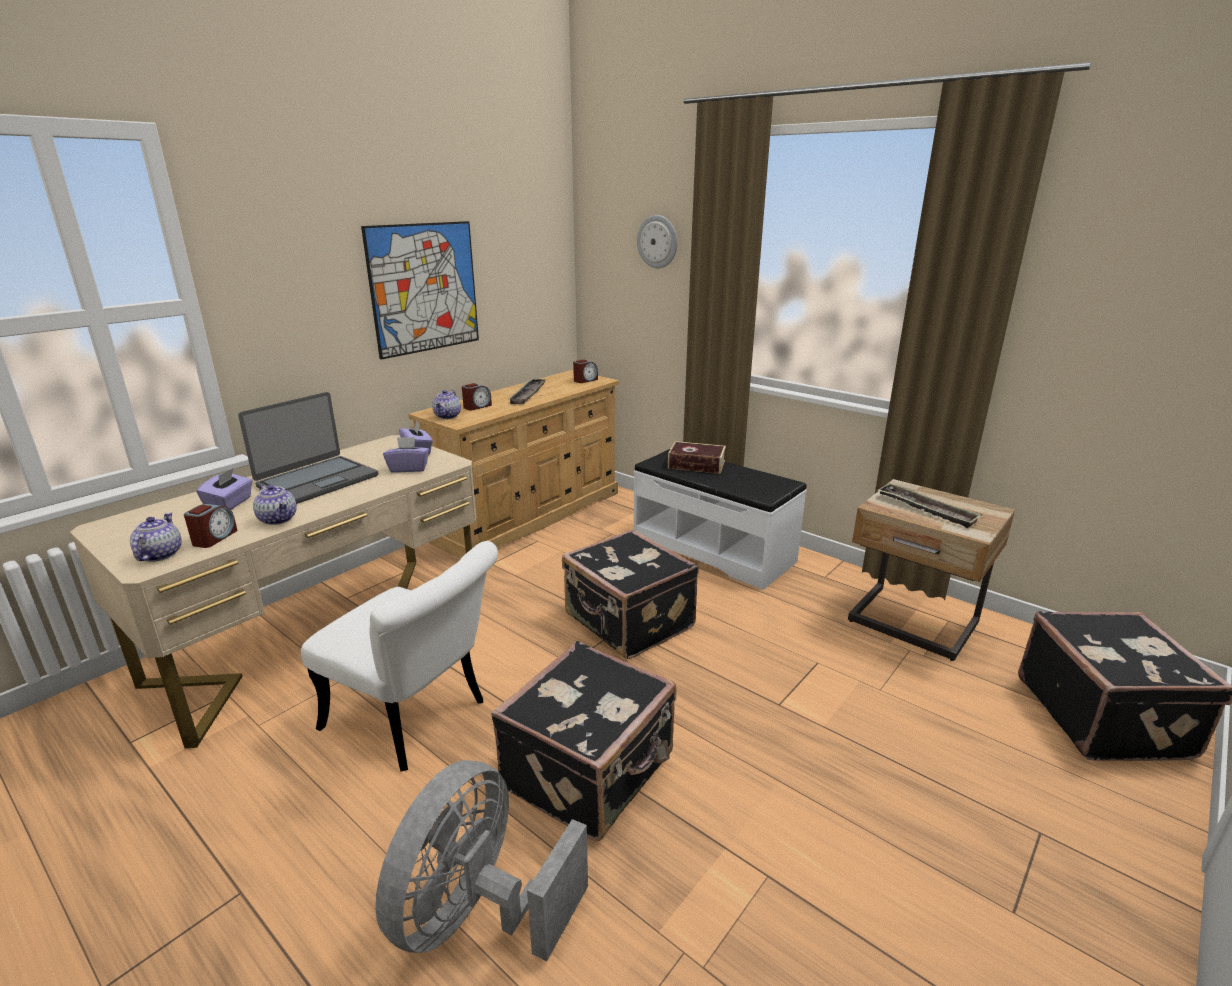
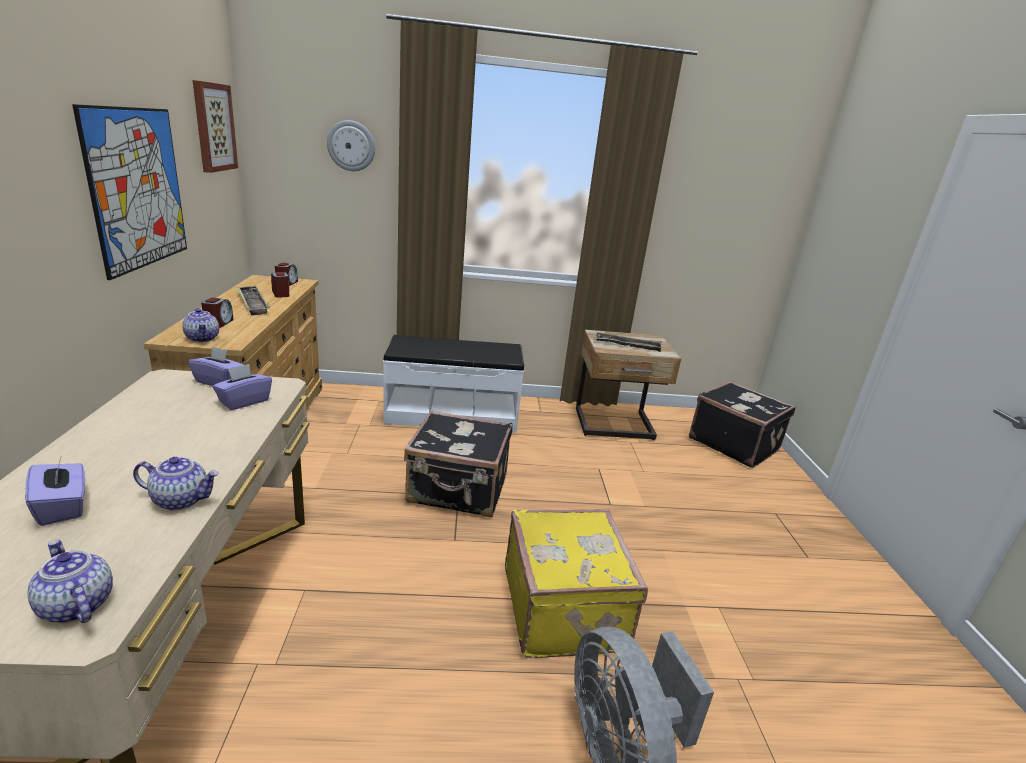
camera: 45 degrees left, 0 degrees up
alarm clock [184,504,238,548] -> alarm clock moved to [271,272,290,298]
laptop [238,392,379,504] -> none
white chair [301,541,498,772] -> none
black suitcase [491,641,677,841] -> yellow suitcase [505,509,648,658]
book [668,441,726,474] -> none
none -> picture [193,80,238,173]

